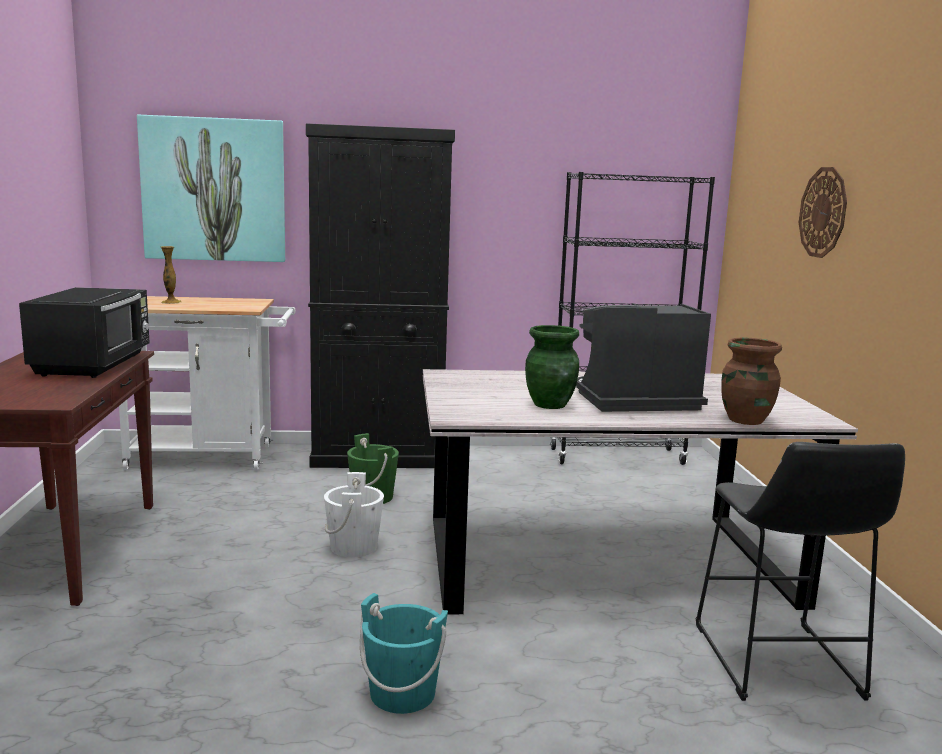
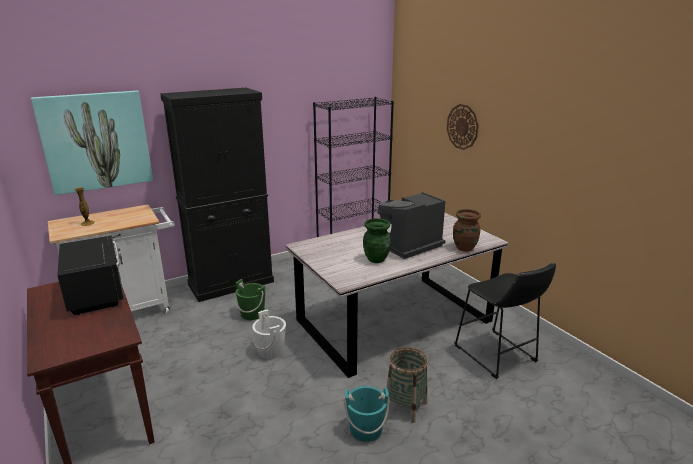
camera: 25 degrees left, 10 degrees up
none -> basket [386,347,427,423]

